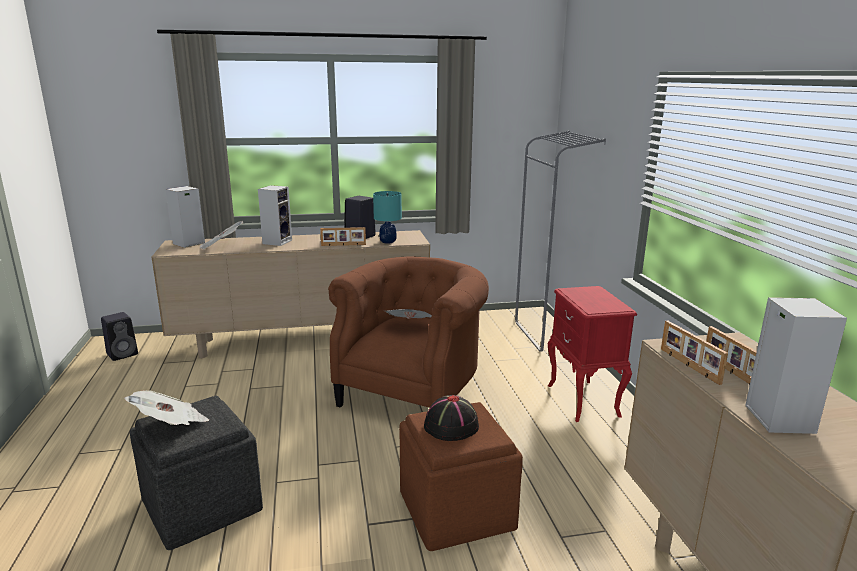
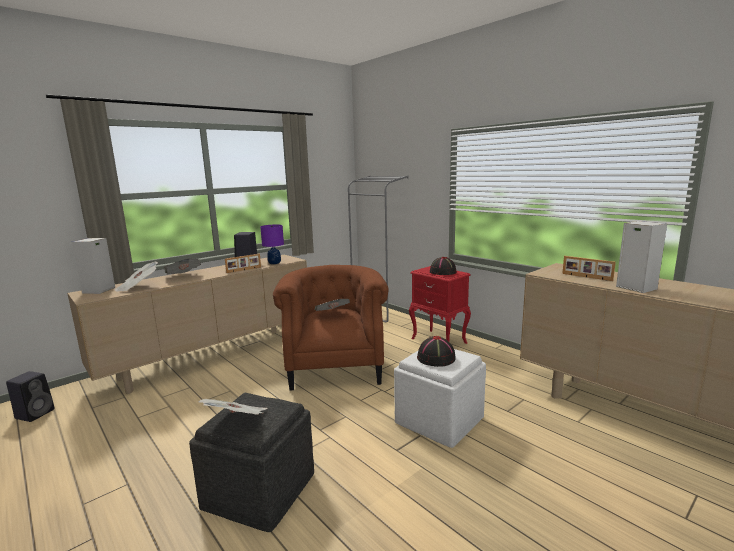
camera: 30 degrees left, 5 degrees down
speaker [258,185,292,246] -> newspaper [164,258,201,274]
turquoise table lamp [373,191,402,244] -> purple table lamp [260,224,284,264]
brown ottoman [399,402,523,551] -> white ottoman [394,349,486,448]
picture frame [661,320,728,385] -> none
none -> black hat [430,257,457,275]

